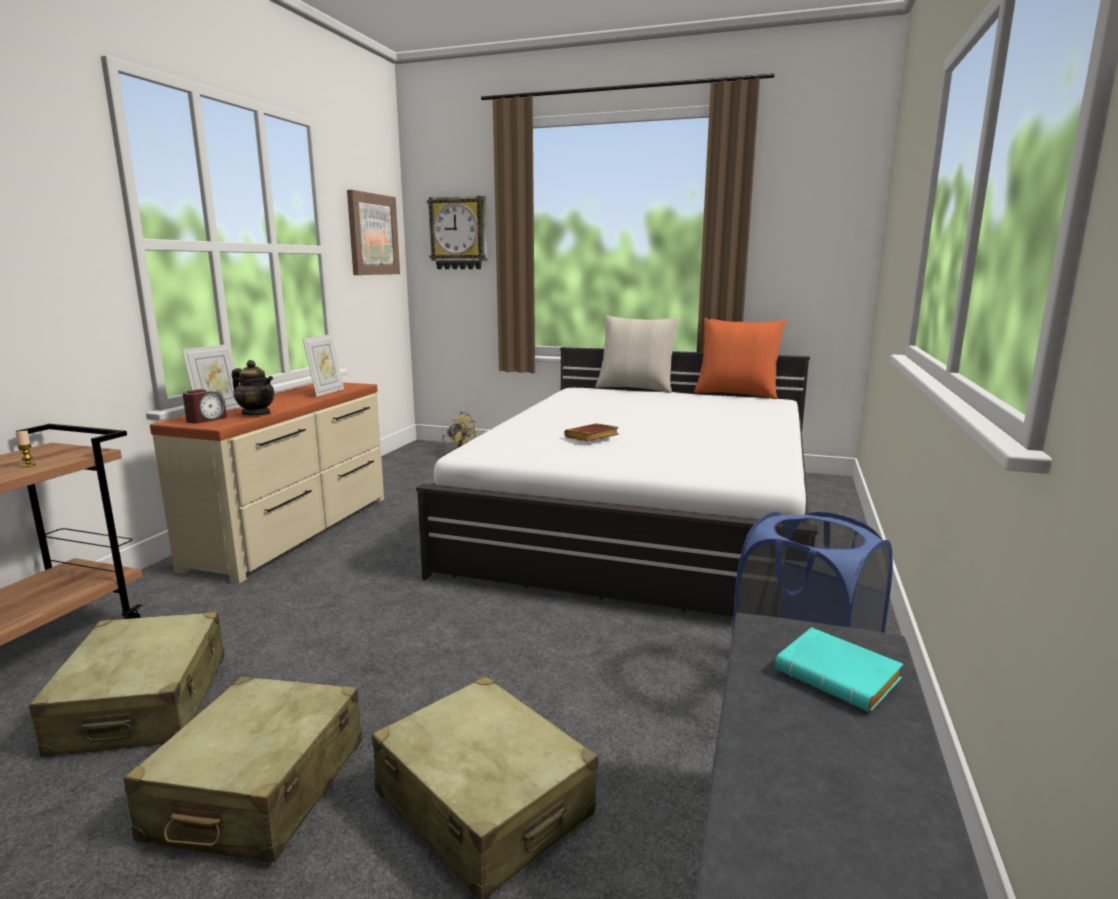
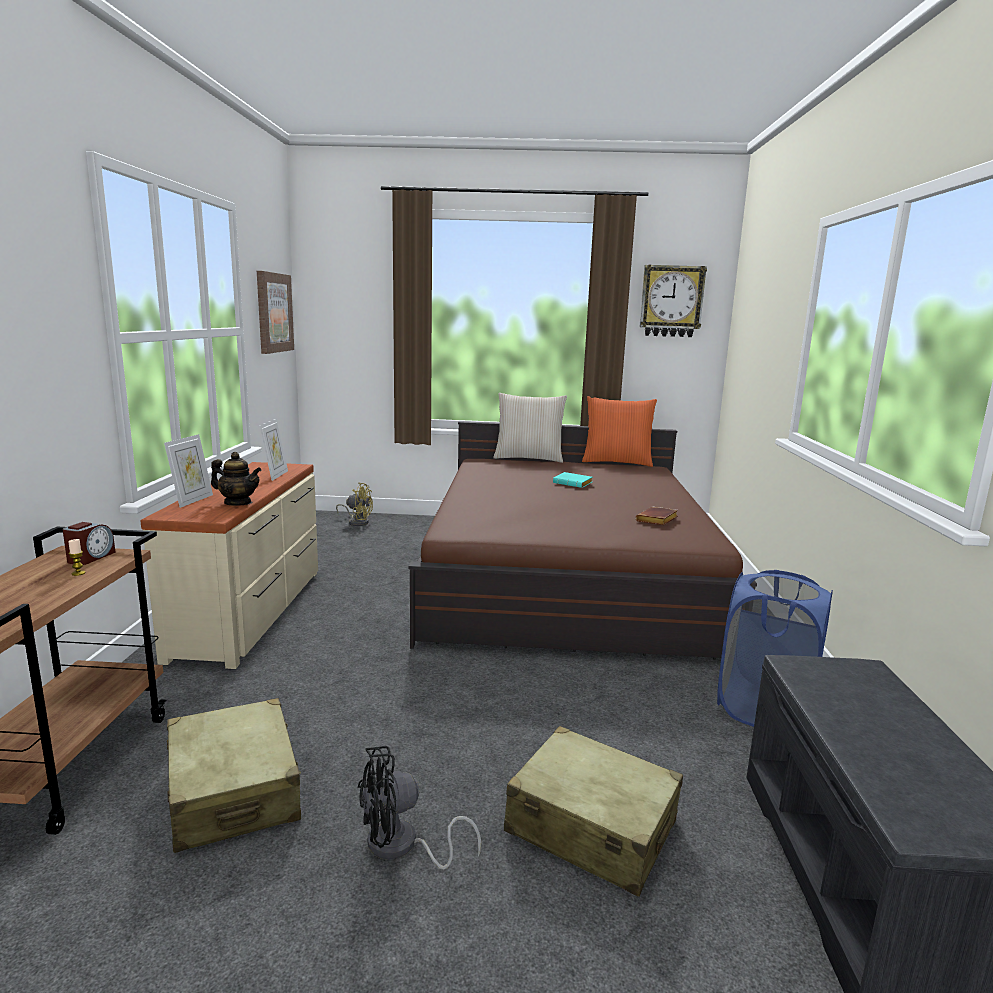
camera: 15 degrees left, 0 degrees up
beige suitcase [123,676,362,862] -> black fan [358,746,481,869]
alarm clock [183,389,227,424] -> alarm clock moved to [63,522,116,565]
white bed [416,347,810,617] -> brown bed [408,421,743,660]
wall clock [427,196,487,269] -> wall clock moved to [639,264,707,337]
brown book [564,423,619,442] -> brown book moved to [636,507,678,525]
turquoise book [775,627,903,712] -> turquoise book moved to [553,472,592,488]

